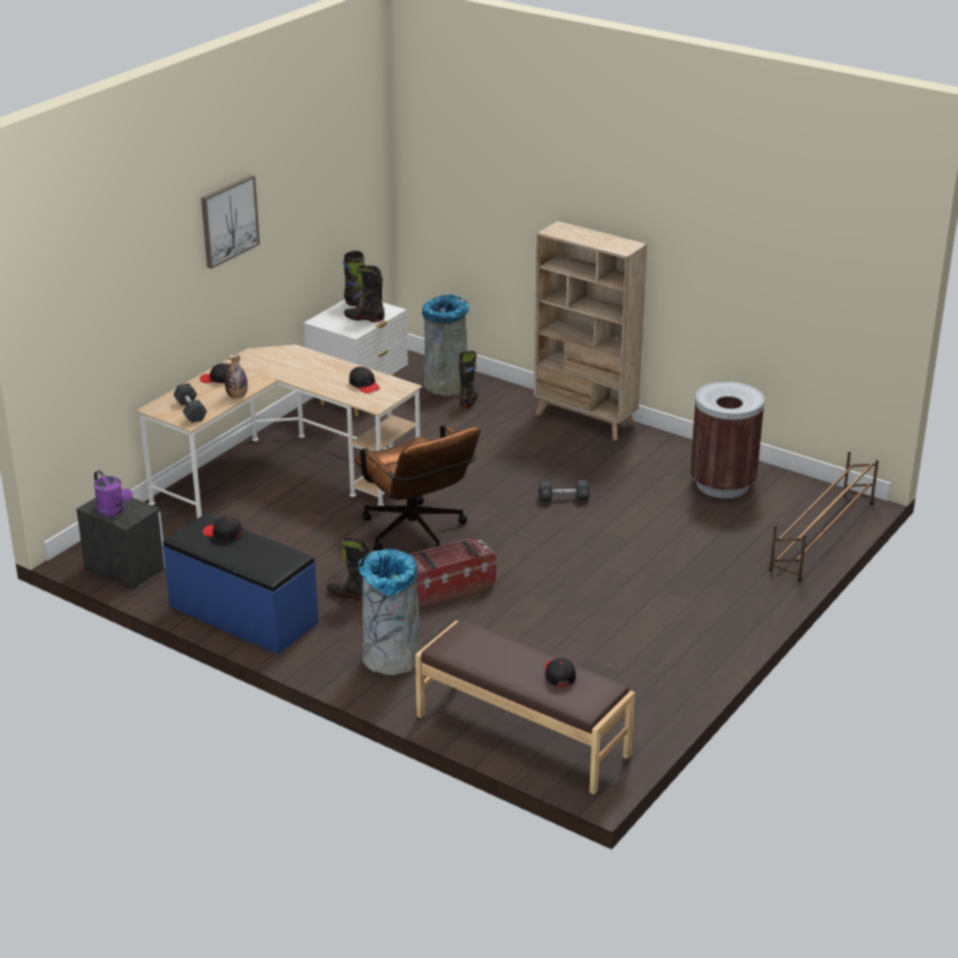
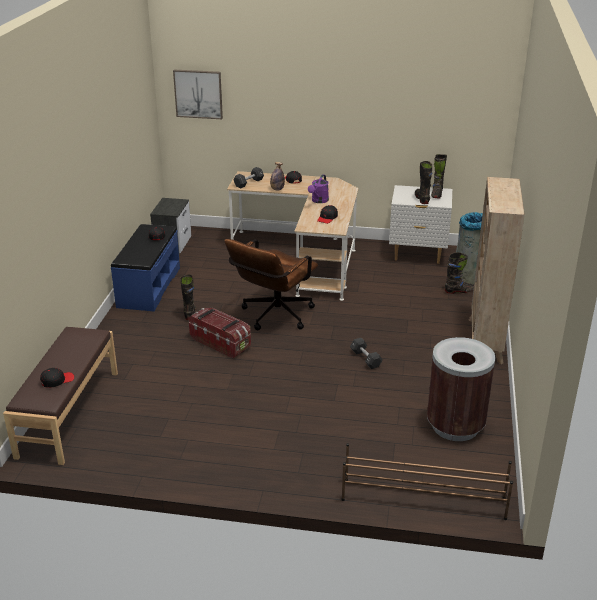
camera: 65 degrees right, 0 degrees up
purple watering can [94,470,133,516] -> purple watering can moved to [308,174,329,203]
picture [201,175,260,269] -> picture moved to [173,70,223,119]
grey trash can [358,549,421,675] -> none

